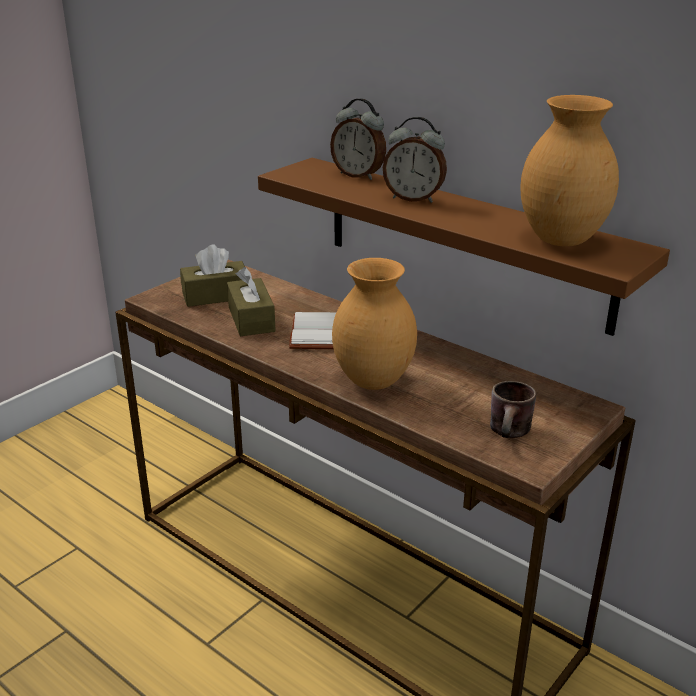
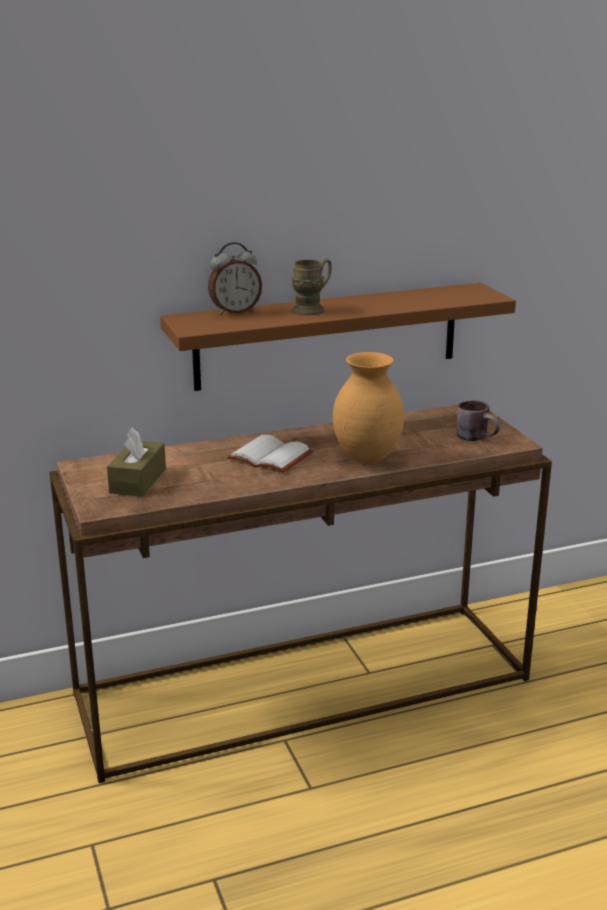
camera: 60 degrees left, 5 degrees down
brown tissue box [227,267,276,336] -> none
alarm clock [383,117,447,203] -> brown mug [291,259,332,316]
brown vase [520,95,619,247] -> none

